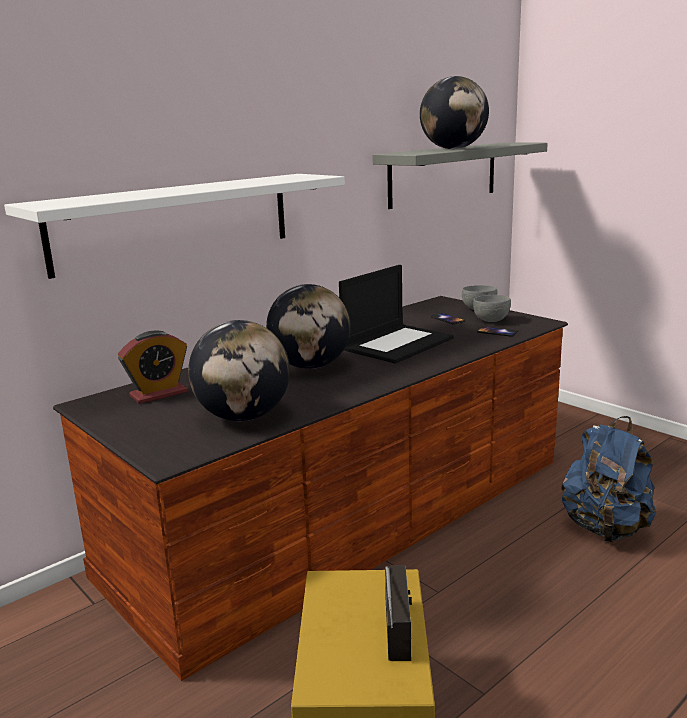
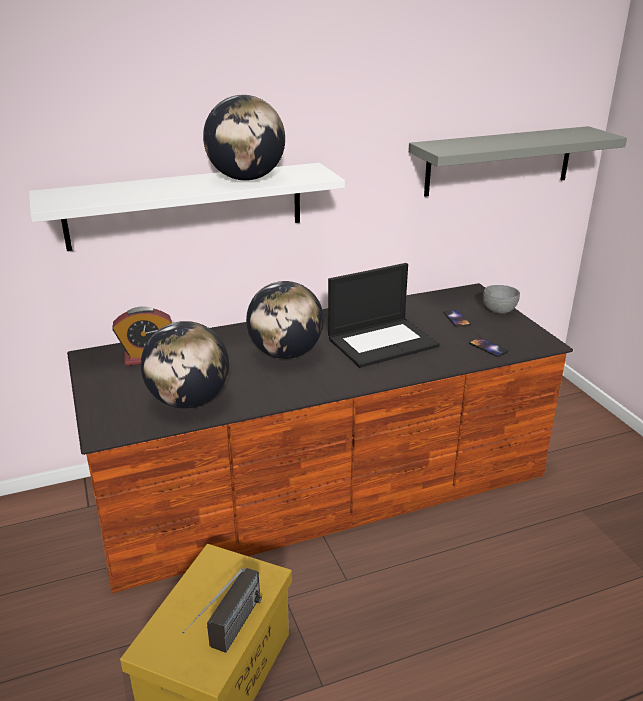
camera: 20 degrees right, 10 degrees up
globe [420,76,489,149] -> globe moved to [203,95,285,181]
grey bowl [473,295,511,322] -> none
blue backpack [561,416,656,542] -> none

